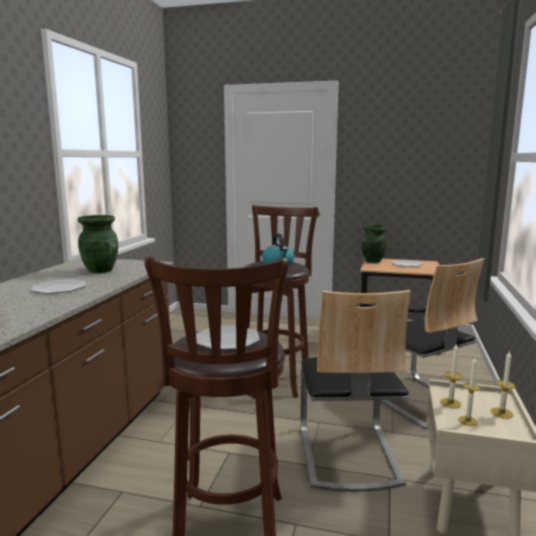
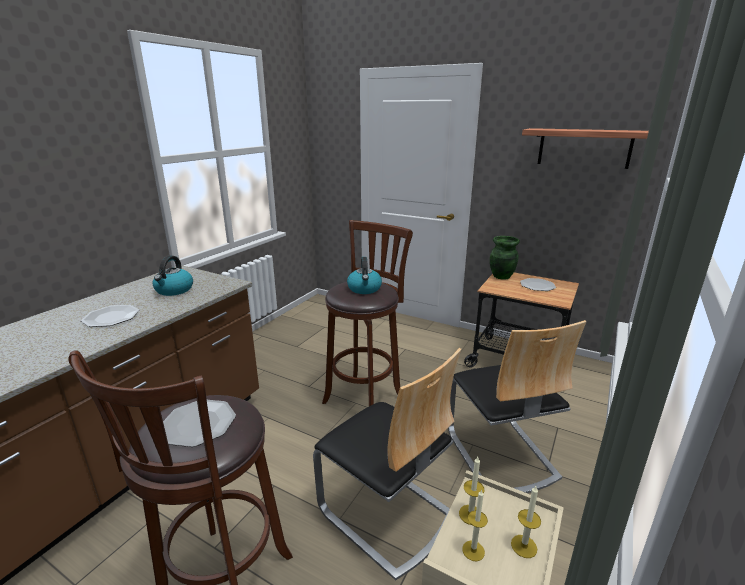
camera: 15 degrees right, 10 degrees up
green vase [78,215,118,273] -> kettle [153,256,193,296]
chair [300,290,410,492] -> chair turned 60 degrees counterclockwise [313,348,461,580]
none -> shelf [522,128,649,169]

